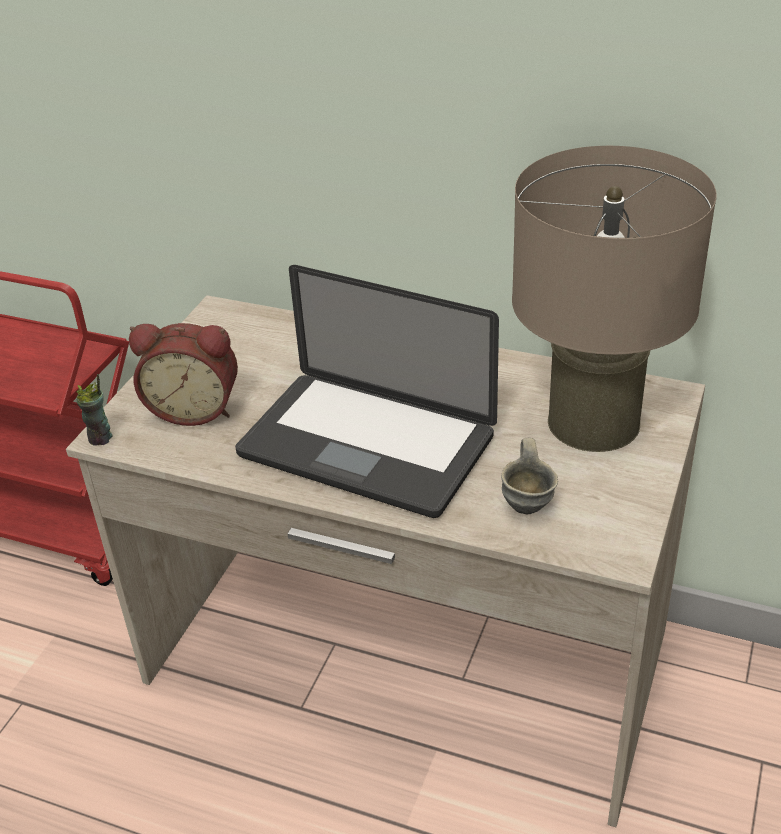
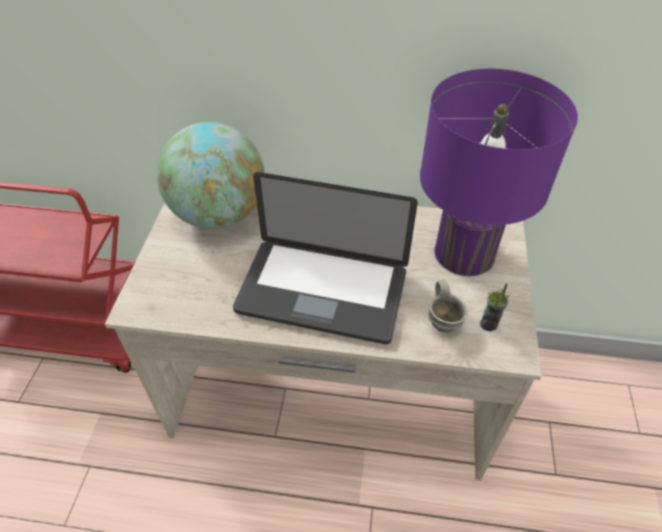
camera: 15 degrees left, 10 degrees up
cup [76,374,113,445] -> cup moved to [480,284,510,331]
alarm clock [129,323,238,426] -> none
beige table lamp [512,146,717,452] -> purple table lamp [420,69,578,276]
none -> globe [157,122,265,229]

